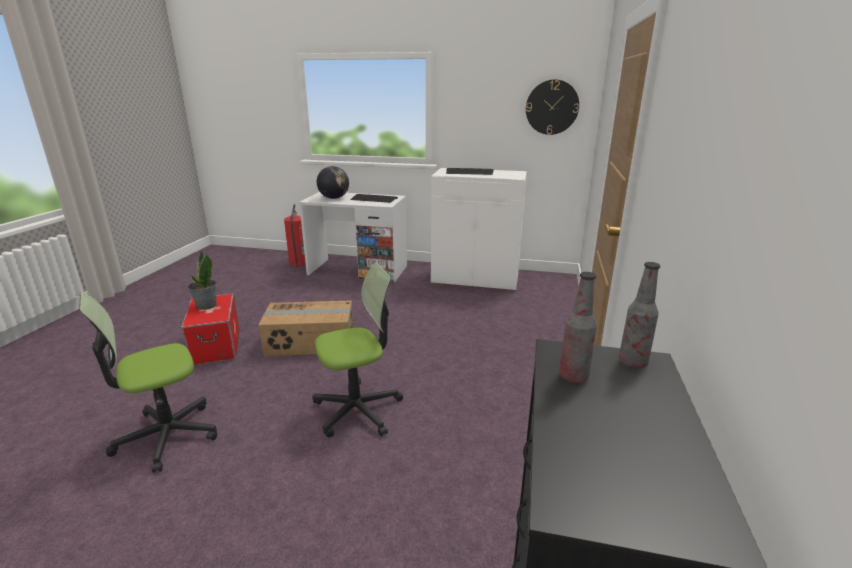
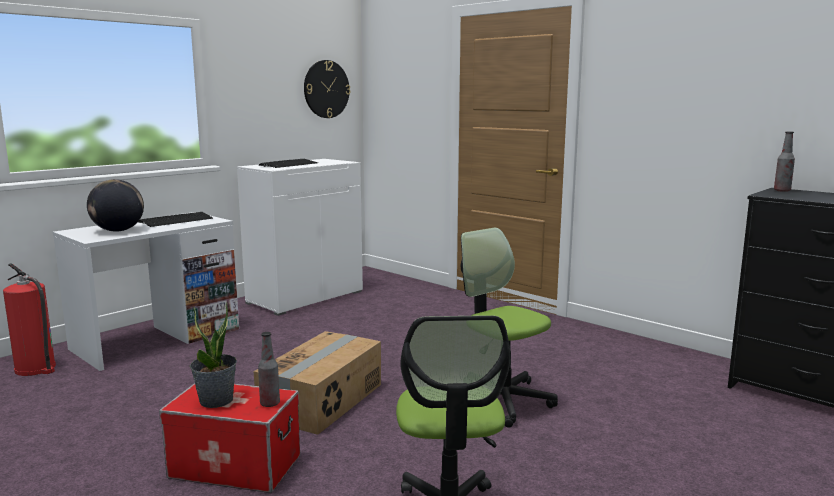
camera: 60 degrees left, 10 degrees down
office chair [313,263,403,437] -> office chair turned 45 degrees counterclockwise [460,227,558,427]
bottle [559,272,597,383] -> bottle moved to [258,332,280,407]

